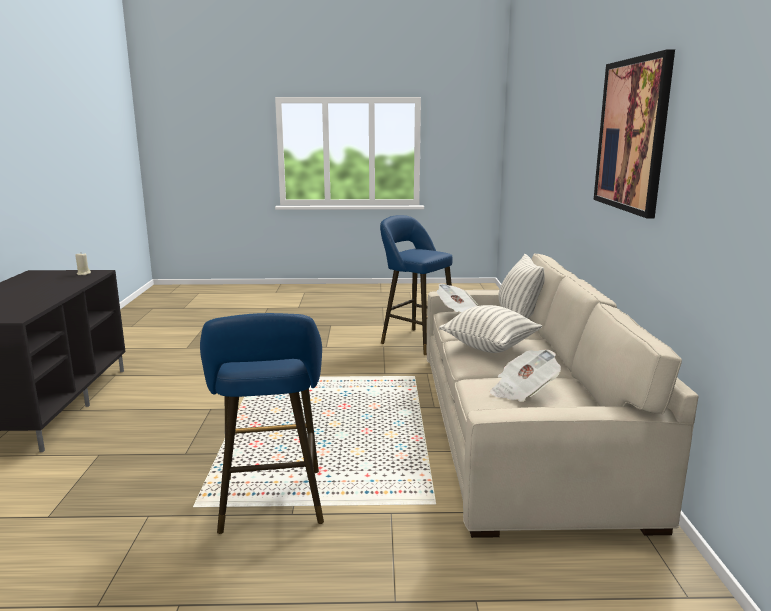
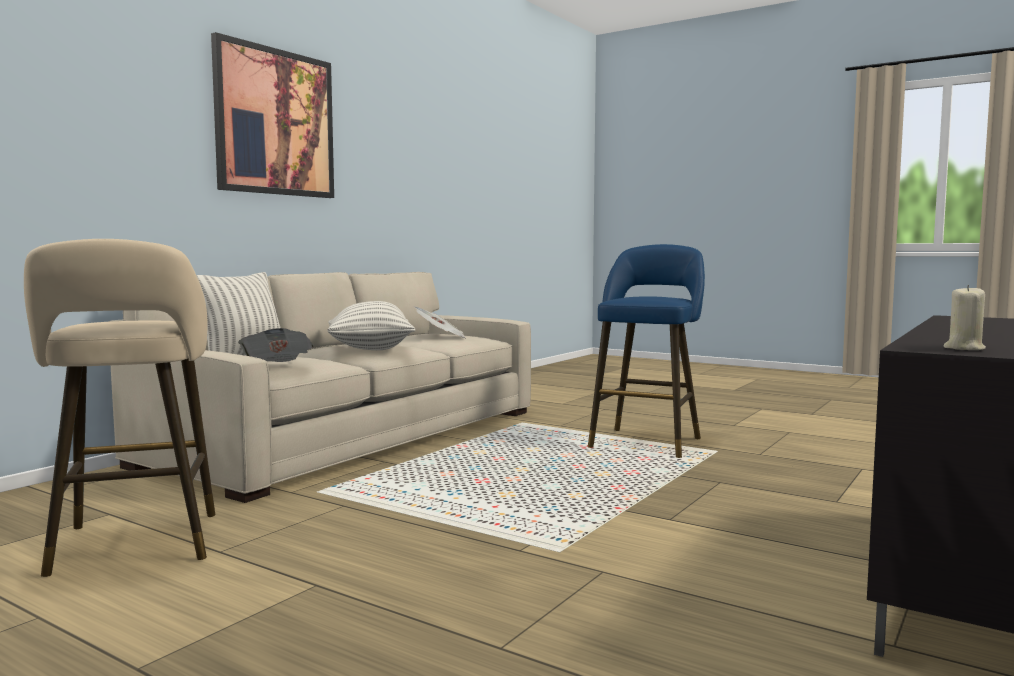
camera: 145 degrees left, 10 degrees down
blue stool [380,215,453,355] -> beige stool [24,239,215,577]

